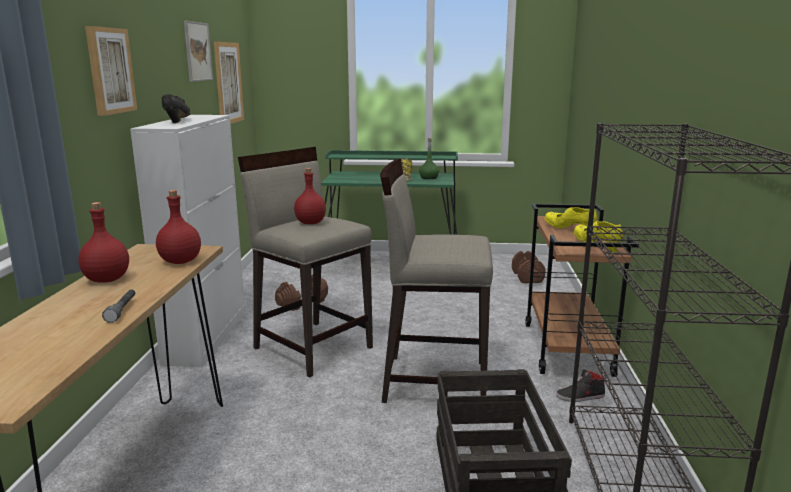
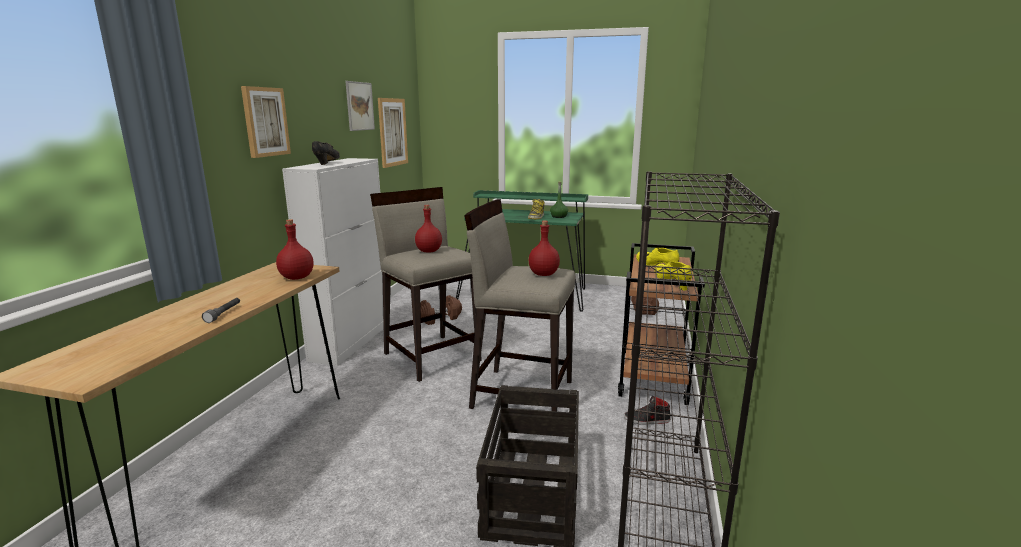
camera: 10 degrees right, 0 degrees up
red bottle [78,202,129,283] -> red bottle moved to [529,220,560,276]

